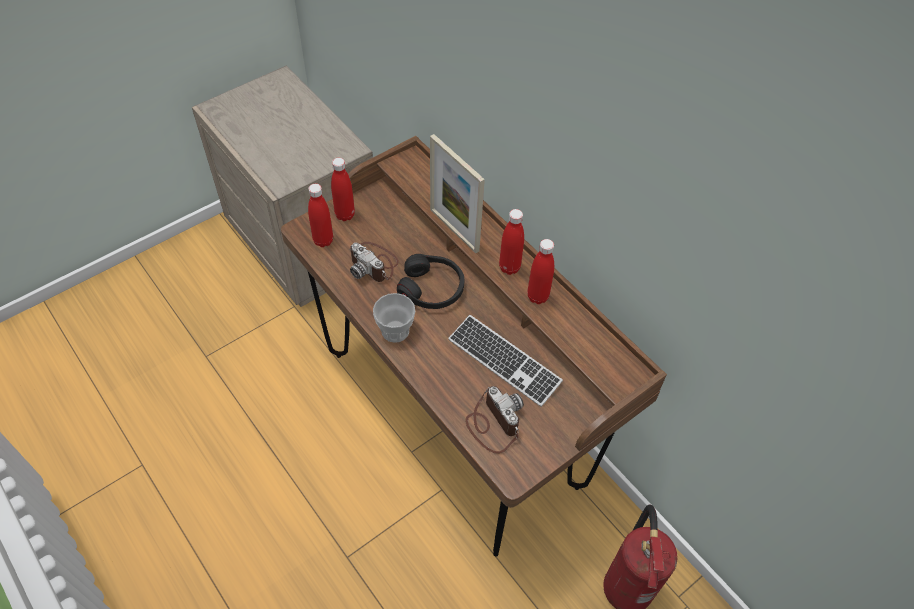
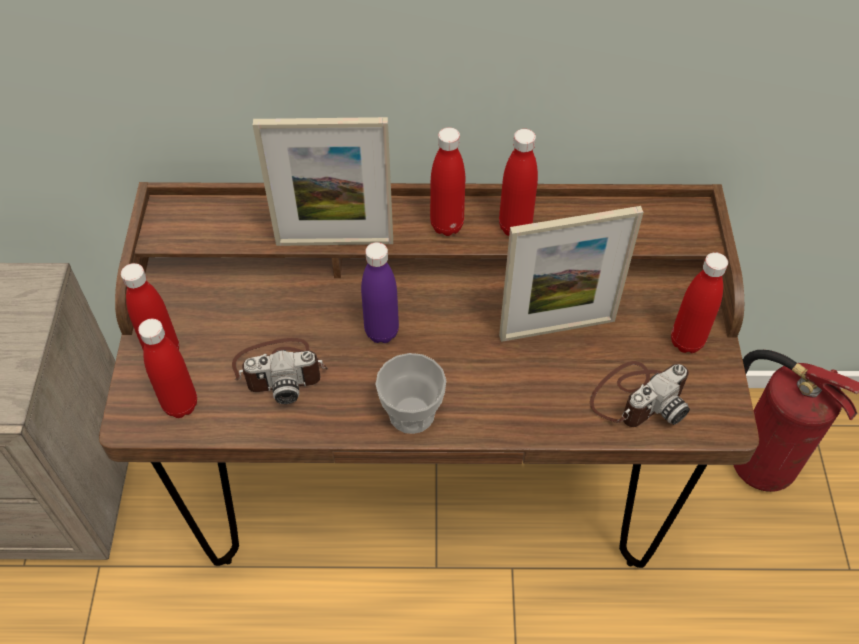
camera: 50 degrees left, 0 degrees up
black headphones [397,254,464,309] -> purple bottle [361,242,399,343]
keyboard [448,315,563,407] -> picture frame [499,206,644,342]
camera [465,386,524,454] -> camera turned 135 degrees clockwise [590,361,690,427]
none -> red bottle [671,252,728,353]

